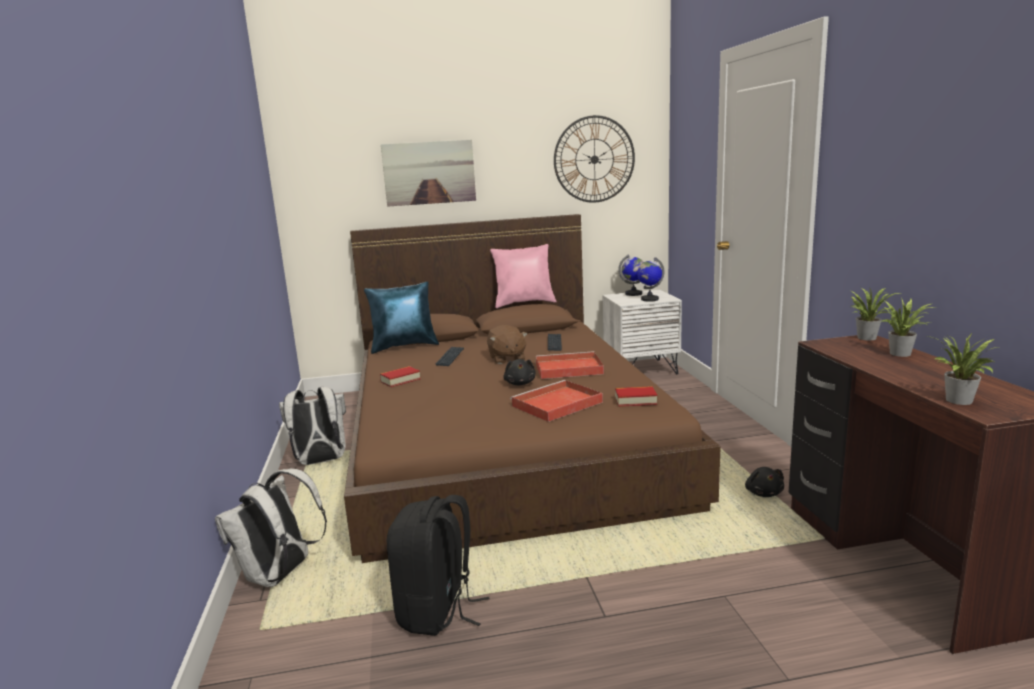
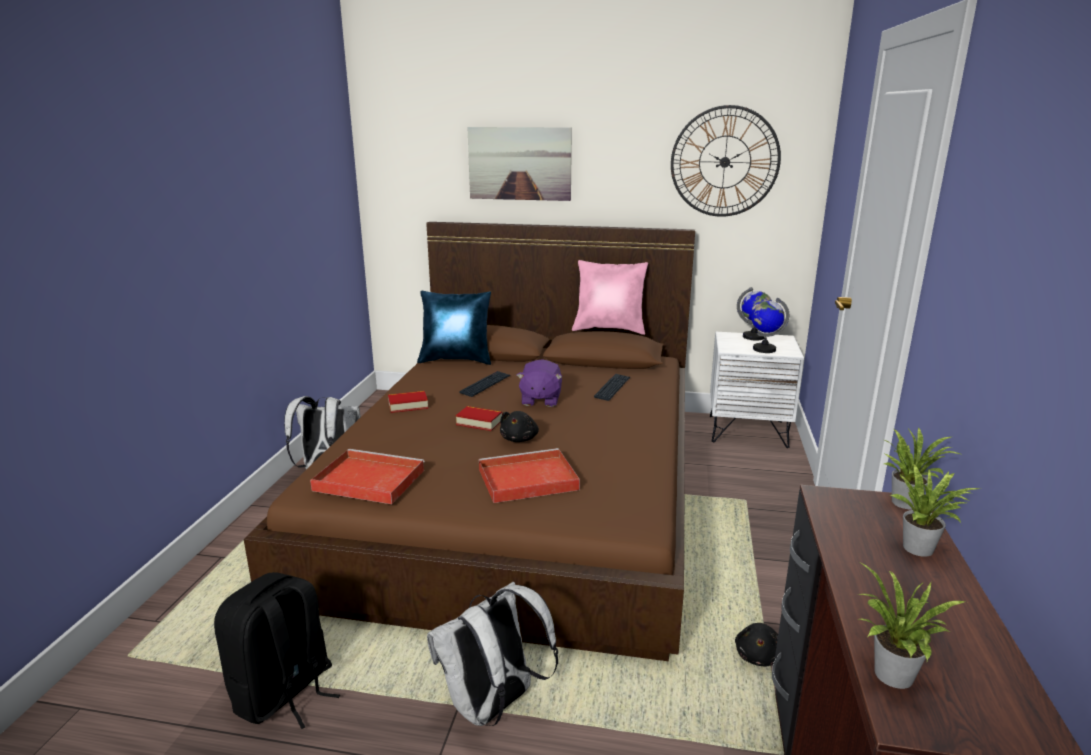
camera: 20 degrees right, 5 degrees up
white backpack [215,469,327,587] -> white backpack moved to [427,582,558,726]
brown plush toy [487,325,528,364] -> purple plush toy [517,359,562,407]
red tray [536,351,604,379] -> red tray moved to [310,449,425,504]
book [615,386,657,407] -> book moved to [456,406,503,431]

